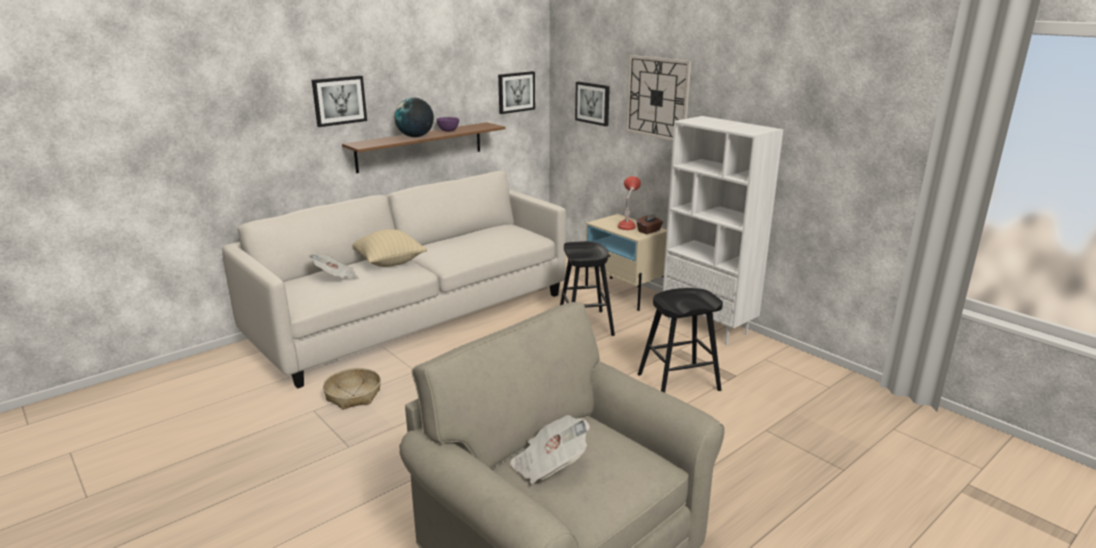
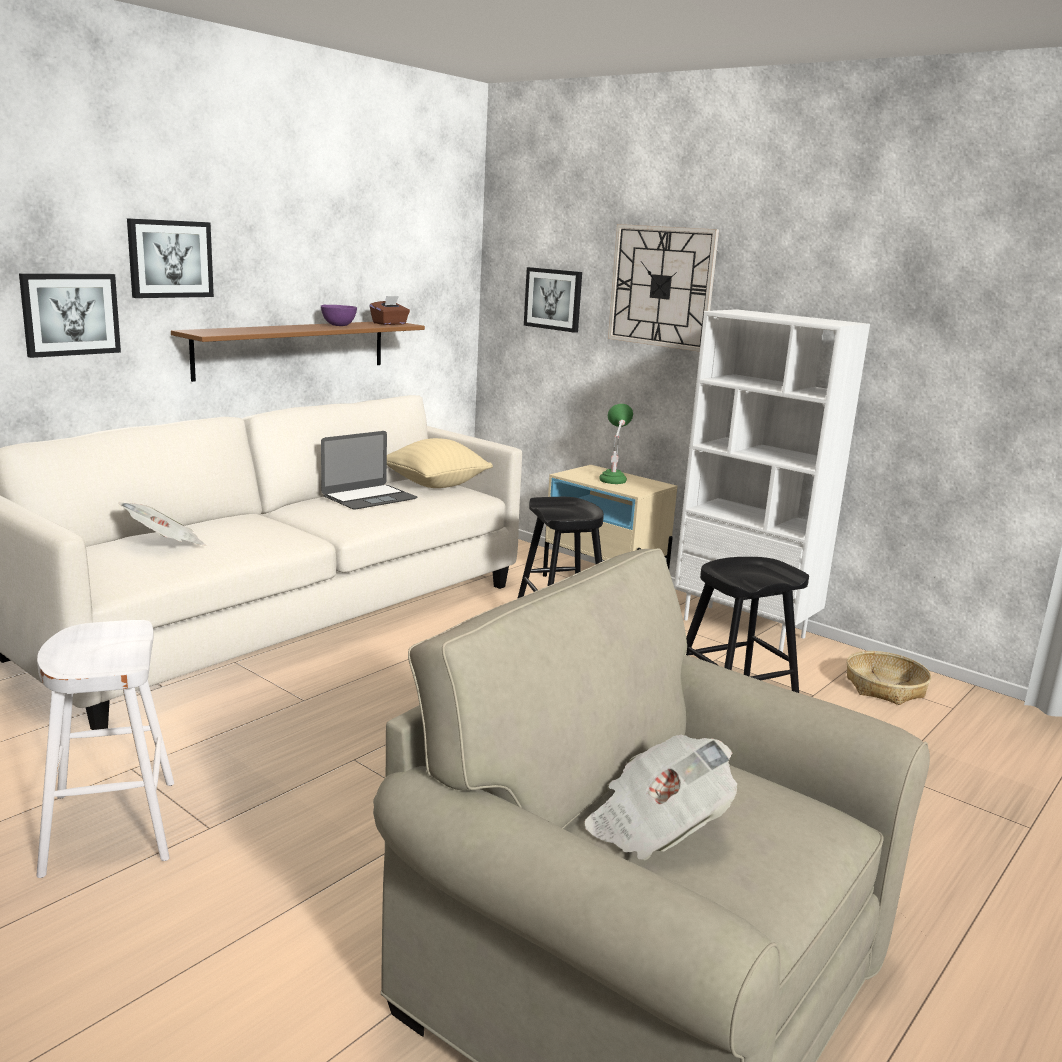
camera: 10 degrees left, 5 degrees down
basket [323,368,381,410] -> basket moved to [846,651,931,705]
beige pillow [352,229,427,267] -> beige pillow moved to [387,438,493,488]
globe [394,97,434,137] -> none
picture [498,71,535,114] -> picture moved to [19,273,121,358]
red table lamp [618,176,641,230] -> green table lamp [599,404,633,484]
brown tissue box [637,214,663,234] -> brown tissue box moved to [369,296,410,325]
none -> white stool [36,620,174,878]
none -> laptop [321,431,417,510]

